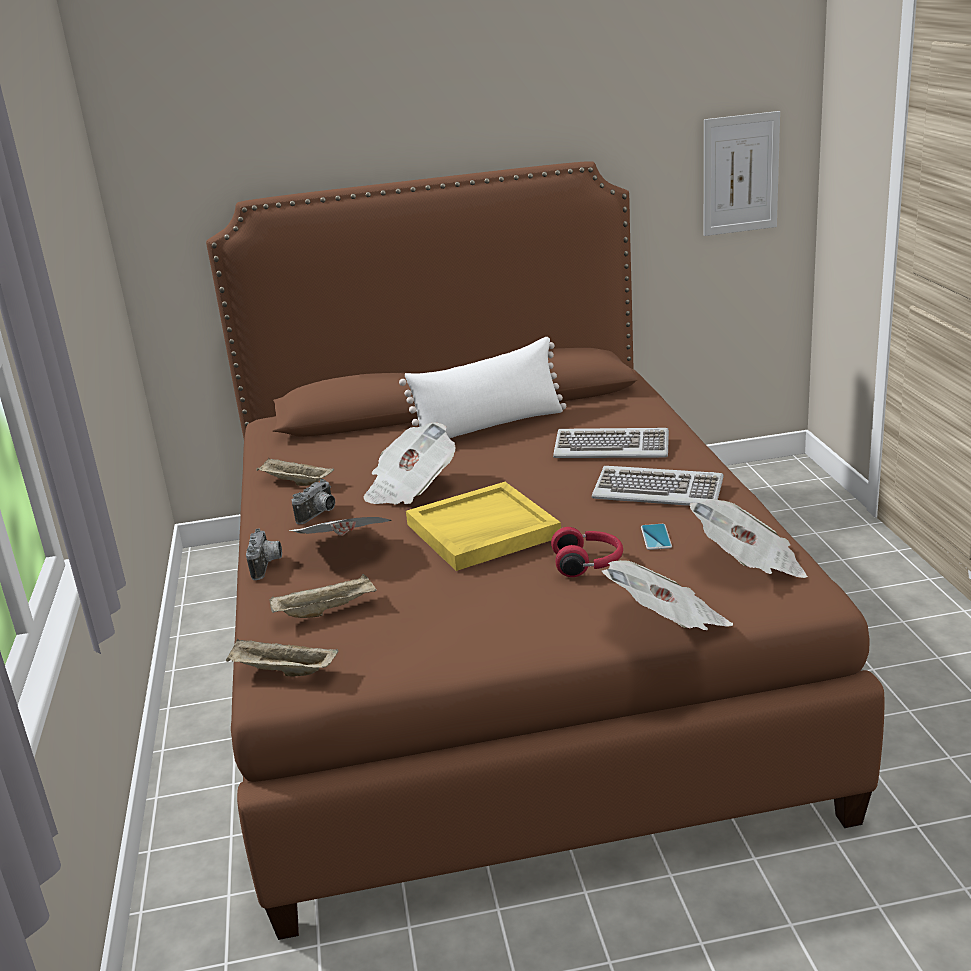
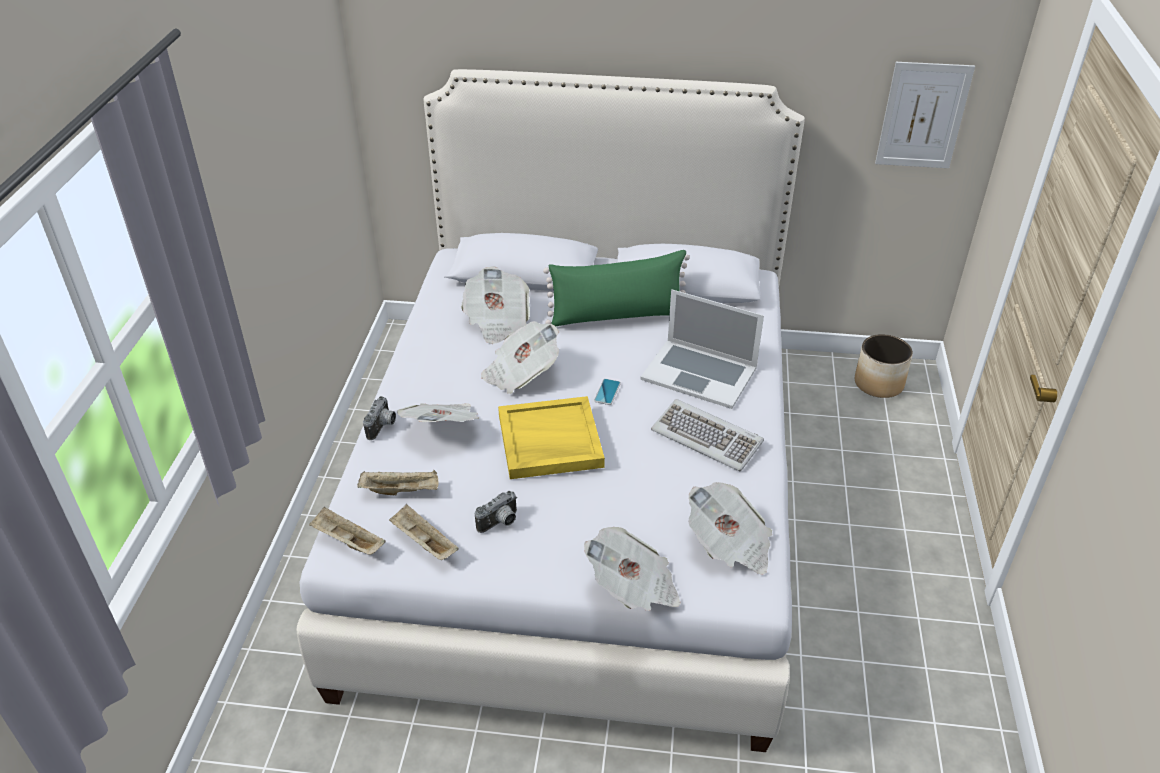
camera: 15 degrees right, 15 degrees up
brown bed [206,161,884,940] -> white bed [297,69,805,752]
beige tray [256,458,334,486] -> beige tray moved to [389,504,459,560]
camera [292,479,335,524] -> camera moved to [475,491,517,533]
white pillow [399,337,566,439] -> green pillow [543,250,690,327]
red headphones [551,527,623,577] -> none
keyboard [553,428,669,458] -> laptop [640,289,764,409]
phone [641,524,672,550] -> phone moved to [594,379,621,405]
none -> newspaper [461,266,530,344]
none -> planter [855,334,913,398]

